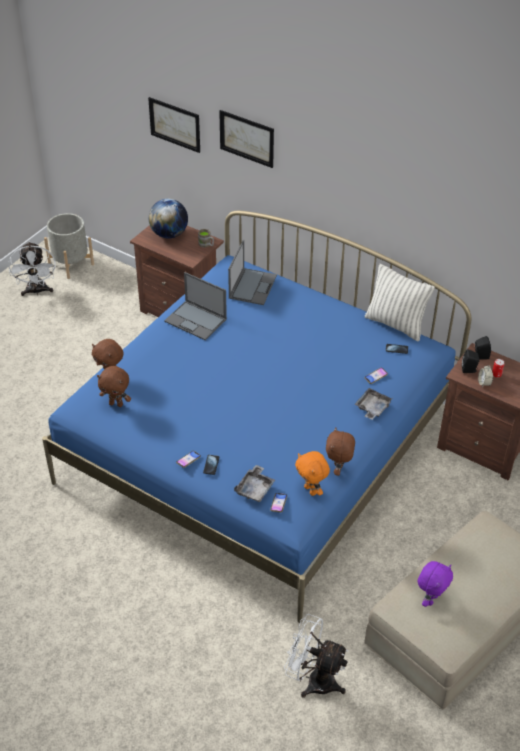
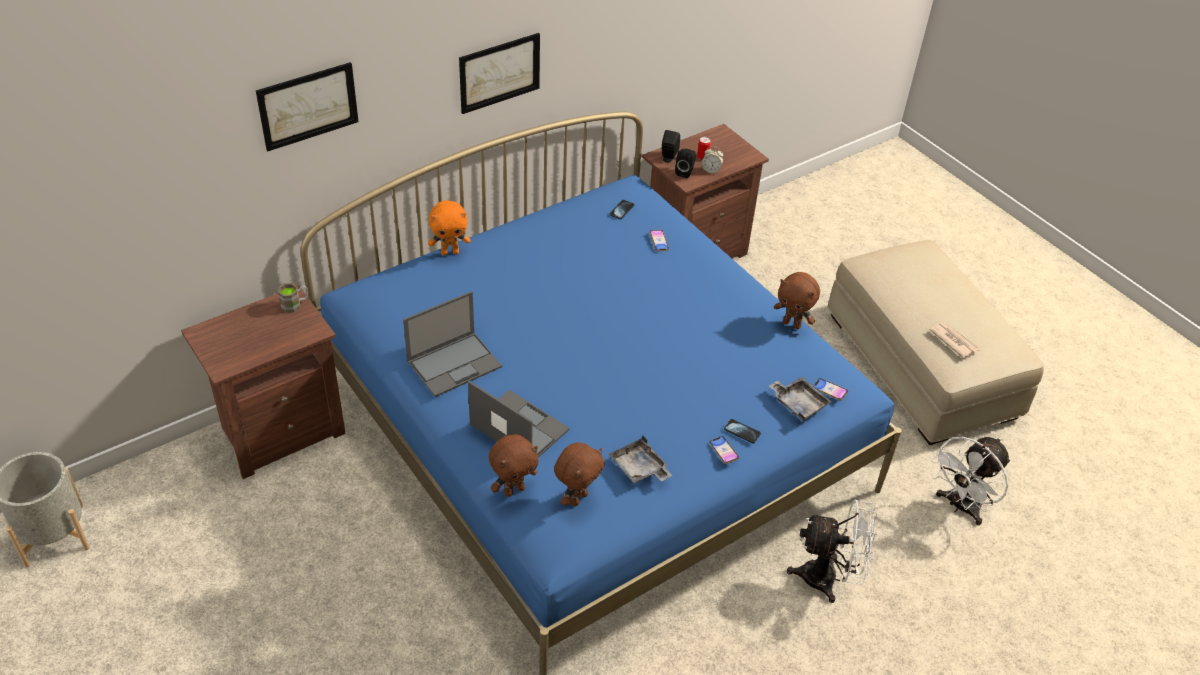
camera: 70 degrees left, 0 degrees up
white fan [8,241,56,296] -> white fan moved to [787,499,877,603]
picture [148,97,200,153] -> picture moved to [459,33,540,114]
globe [149,199,188,239] -> none
laptop [228,240,277,305] -> laptop moved to [468,381,570,458]
orange plush toy [295,451,330,496] -> orange plush toy moved to [428,200,471,255]
grey tray [354,388,393,420] -> grey tray moved to [608,436,672,483]
pillow [365,264,435,341] -> none
purple plush toy [418,561,453,607] -> newspaper [930,322,980,358]

